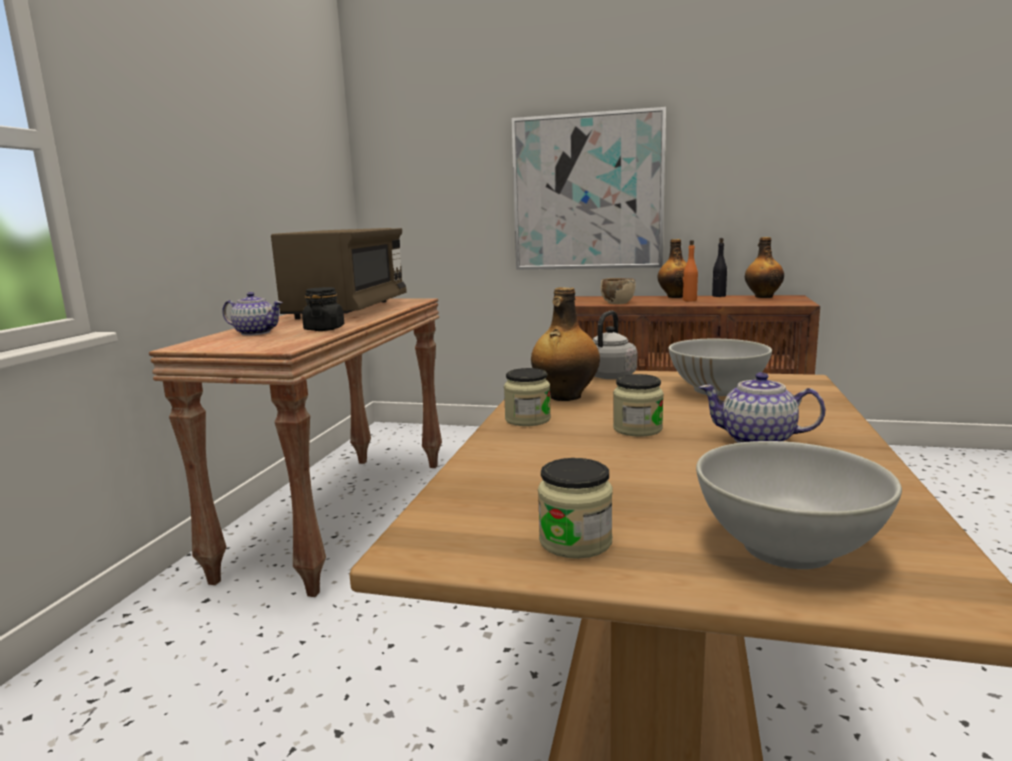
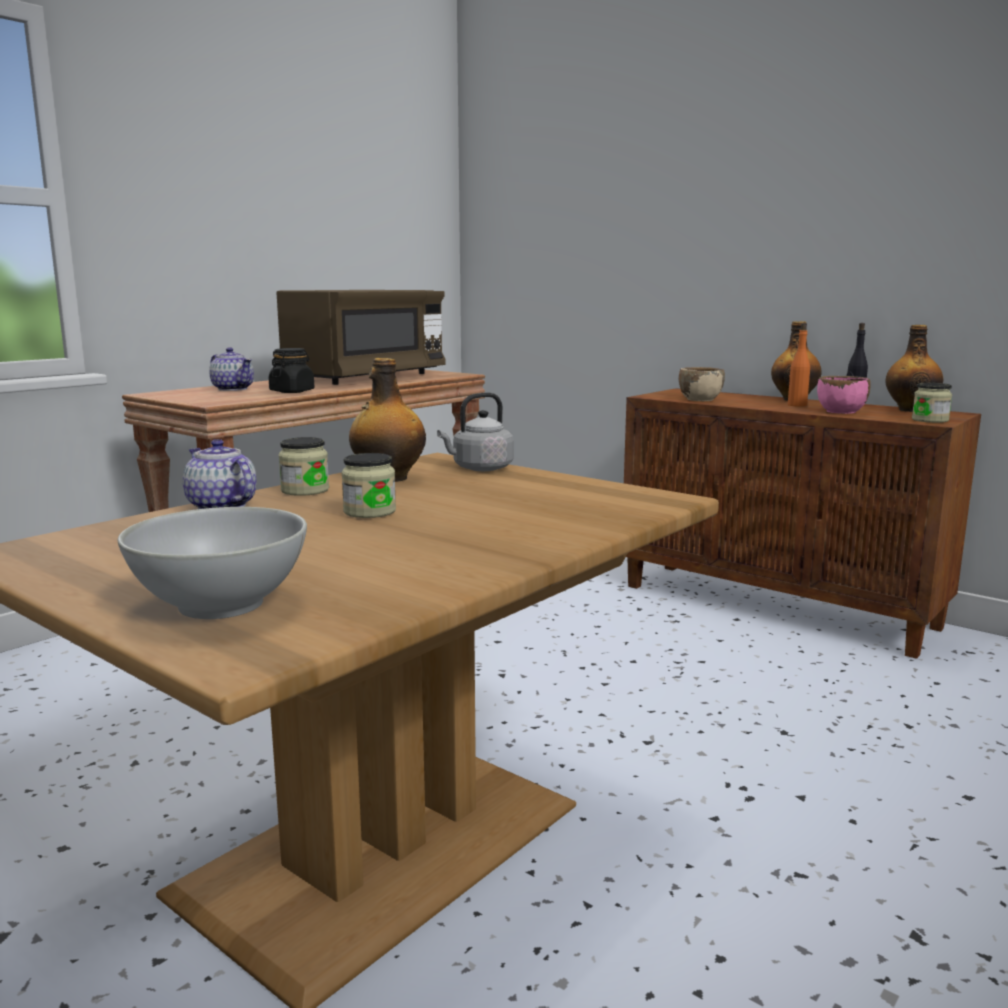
camera: 25 degrees right, 0 degrees up
picture [512,107,666,270] -> none
jar [538,458,613,559] -> jar moved to [912,383,952,423]
white bowl [668,339,772,396] -> none
teapot [699,372,825,443] -> teapot moved to [183,439,256,509]
none -> pink bowl [817,376,871,414]

